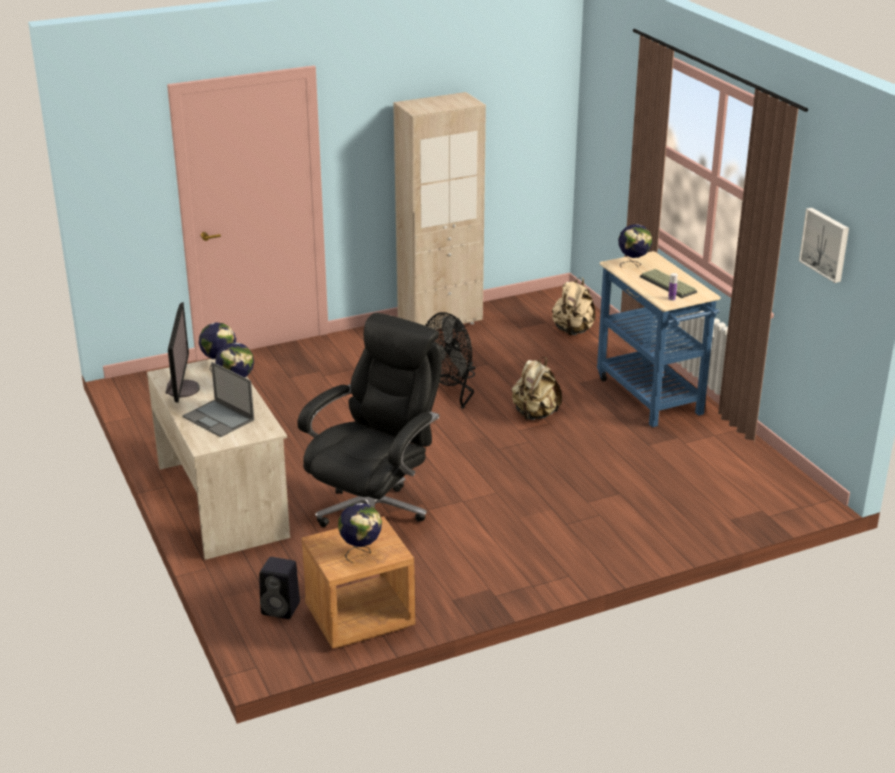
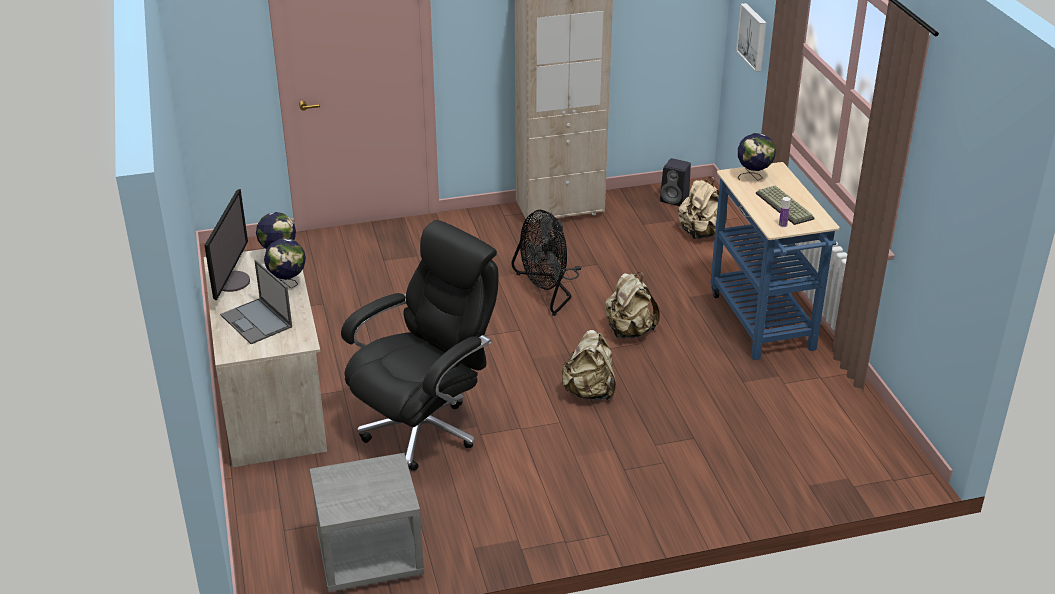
camera: 10 degrees right, 5 degrees up
black speaker [259,557,300,619] -> black speaker moved to [660,158,691,206]
brown nightstand [301,516,416,649] -> grey nightstand [310,453,424,592]
globe [338,503,382,563] -> none
picture [799,208,849,283] -> picture moved to [736,3,766,72]
none -> beige backpack [562,330,616,401]

